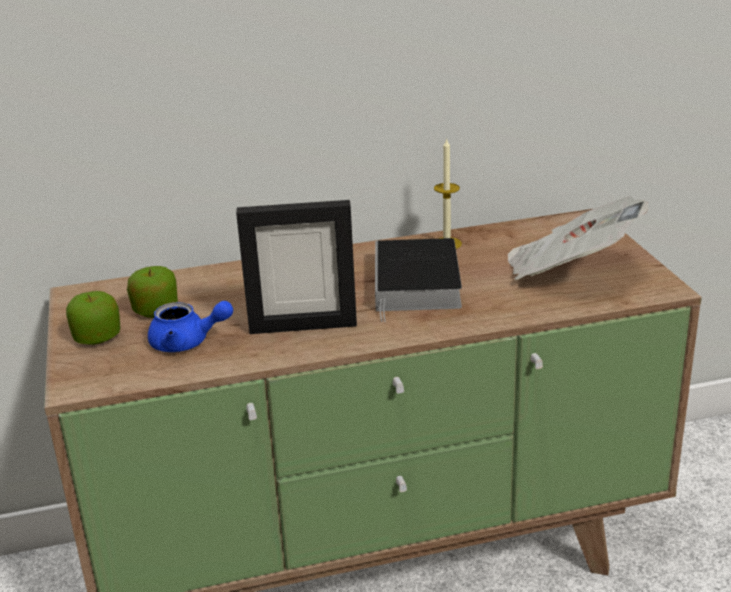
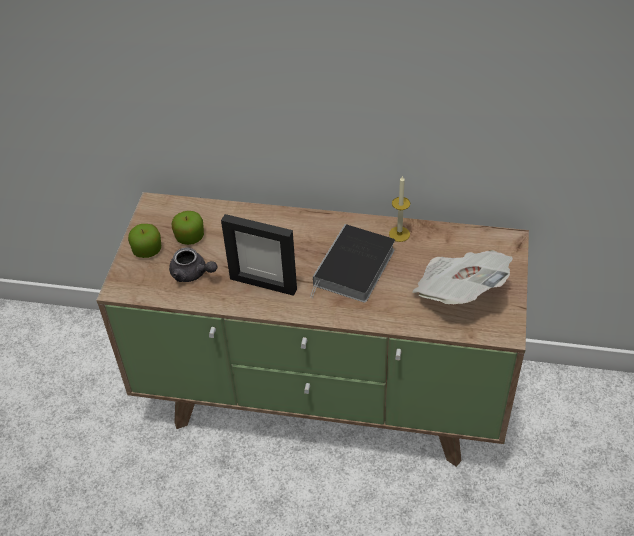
camera: 25 degrees right, 20 degrees up
blue teapot [148,301,233,352] -> grey teapot [169,248,217,282]

